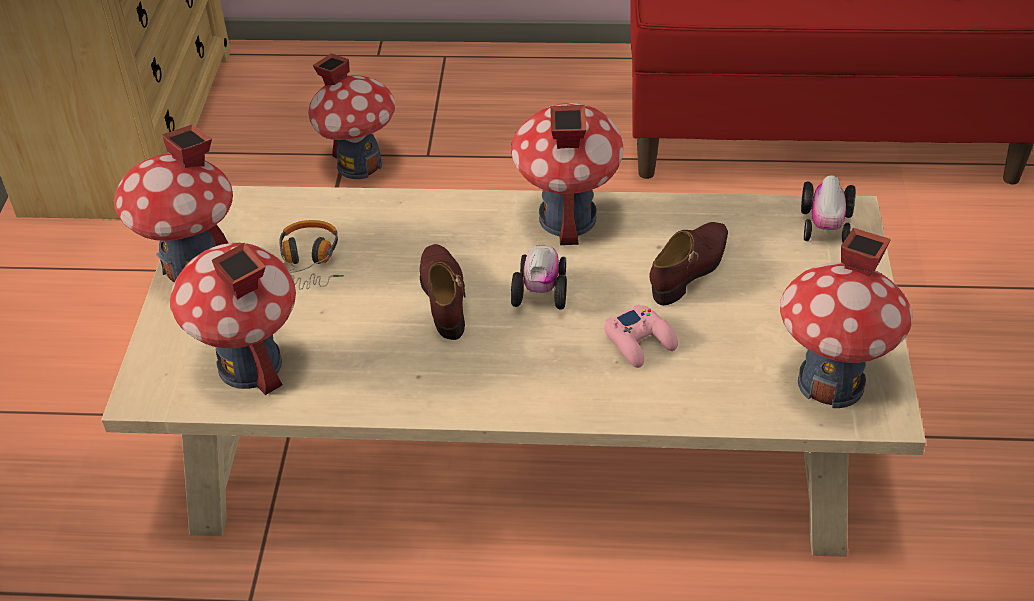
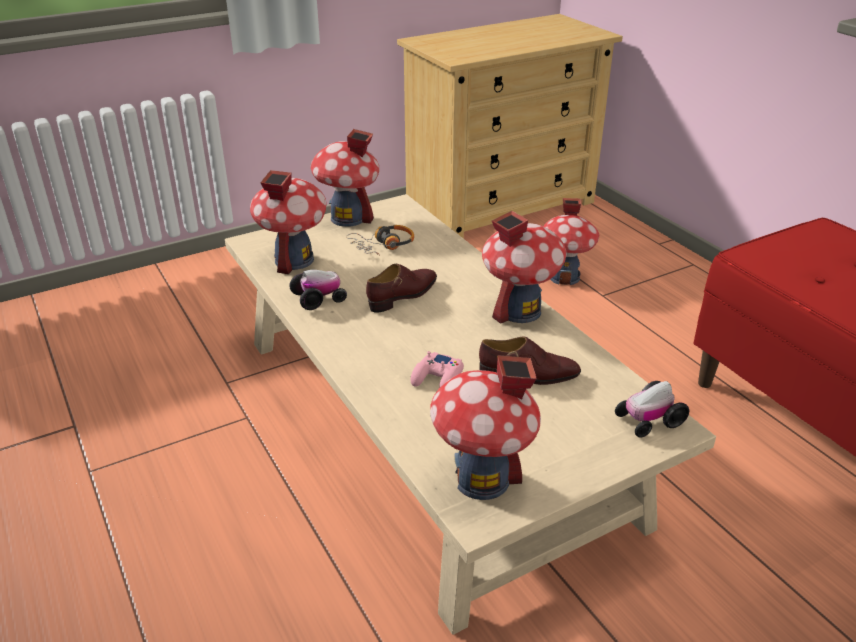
camera: 55 degrees right, 10 degrees down
toy car [511,246,567,310] -> toy car moved to [289,270,347,310]

